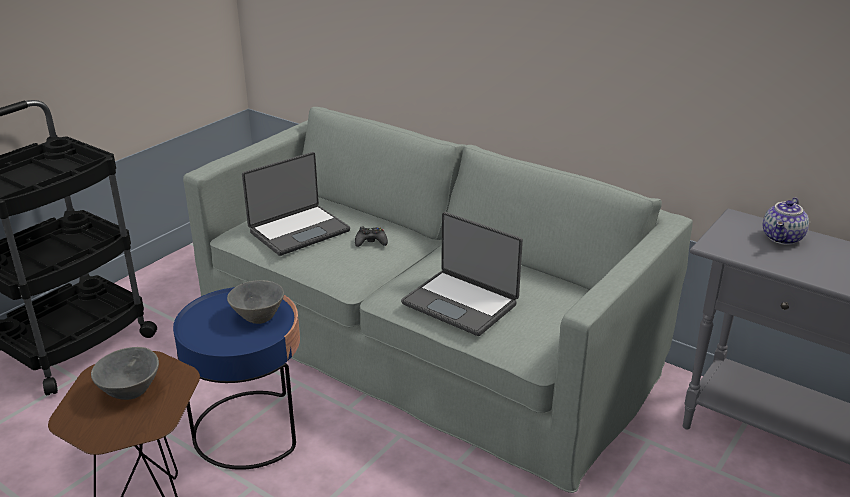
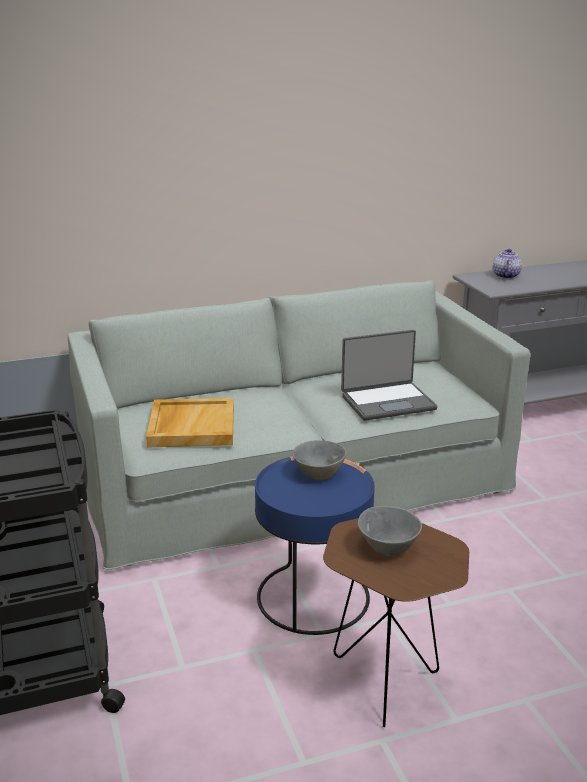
camera: 55 degrees left, 5 degrees down
laptop [242,152,350,256] -> beige tray [146,398,234,447]
black game controller [355,226,388,247] -> none
teapot [763,197,809,245] -> teapot turned 150 degrees counterclockwise [493,249,522,279]

